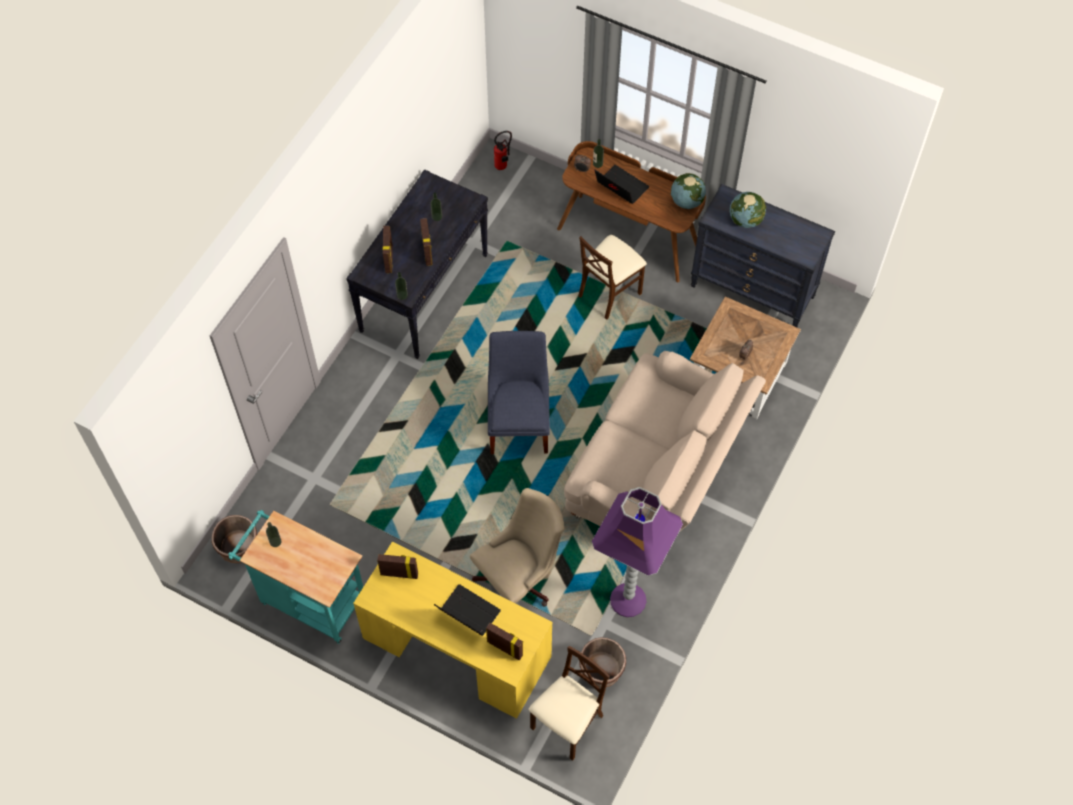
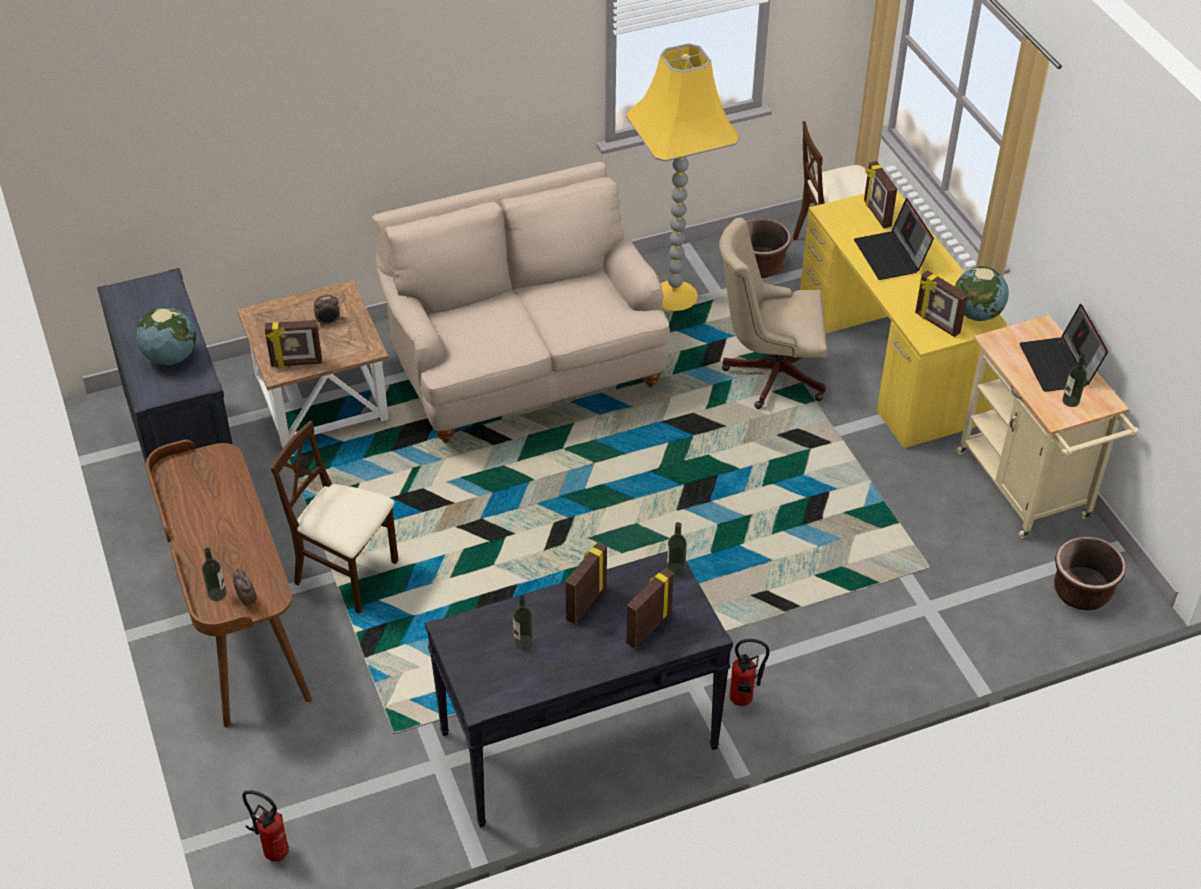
camera: 140 degrees left, 15 degrees down
turquoise cart [228,510,363,644] -> beige cart [956,315,1139,538]
blue chair [488,331,550,454] -> none
beige chair [578,235,647,320] -> beige chair turned 150 degrees counterclockwise [270,421,398,614]
purple floor lamp [592,487,683,617] -> yellow floor lamp [626,43,740,311]
laptop [594,165,649,204] -> laptop moved to [1019,304,1108,392]
globe [671,173,706,209] -> globe moved to [955,266,1009,321]
none -> picture frame [265,320,322,367]
none -> fire extinguisher [729,639,770,706]

